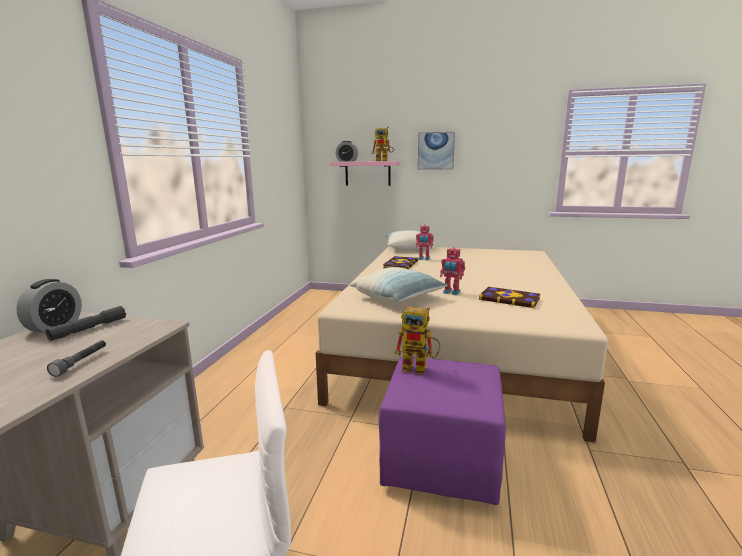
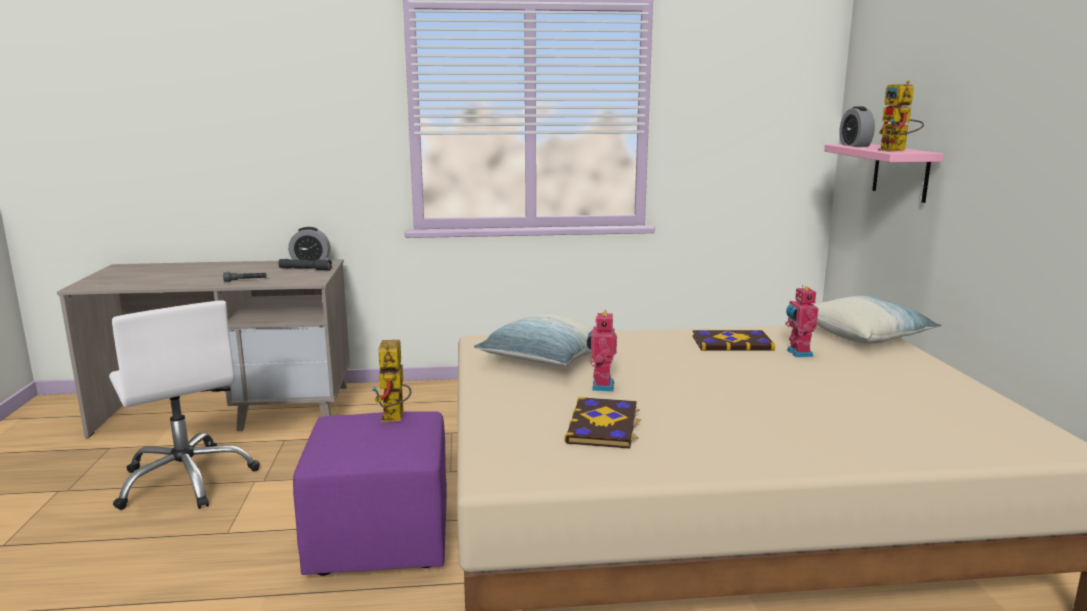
camera: 70 degrees right, 0 degrees up
picture [418,132,455,170] -> none

